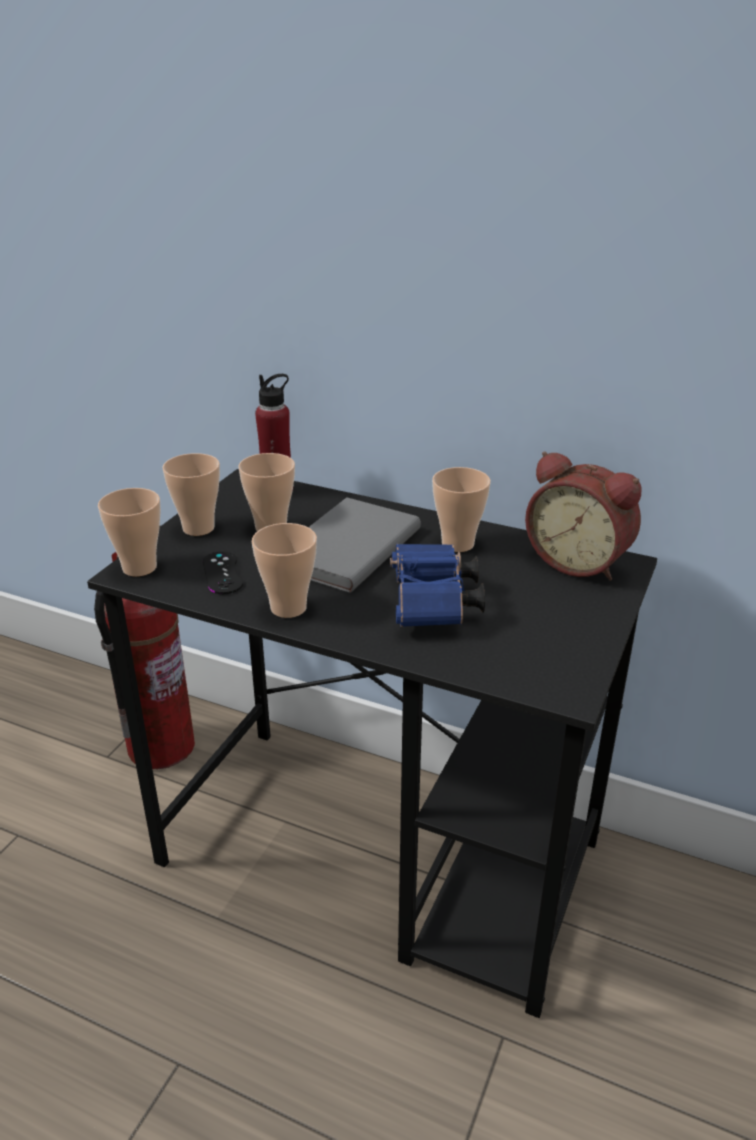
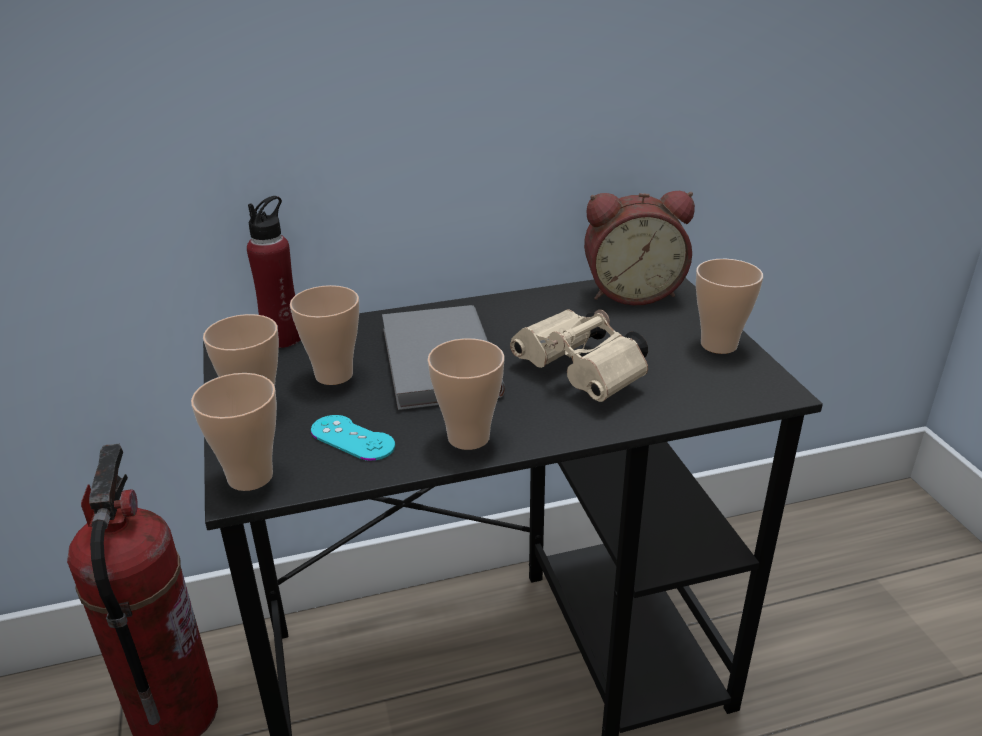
camera: 40 degrees left, 0 degrees up
black game controller [203,551,243,594] -> turquoise game controller [311,415,395,461]
blue binoculars [390,543,485,627] -> beige binoculars [510,309,648,402]
cup [432,467,491,552] -> cup moved to [696,259,763,354]

